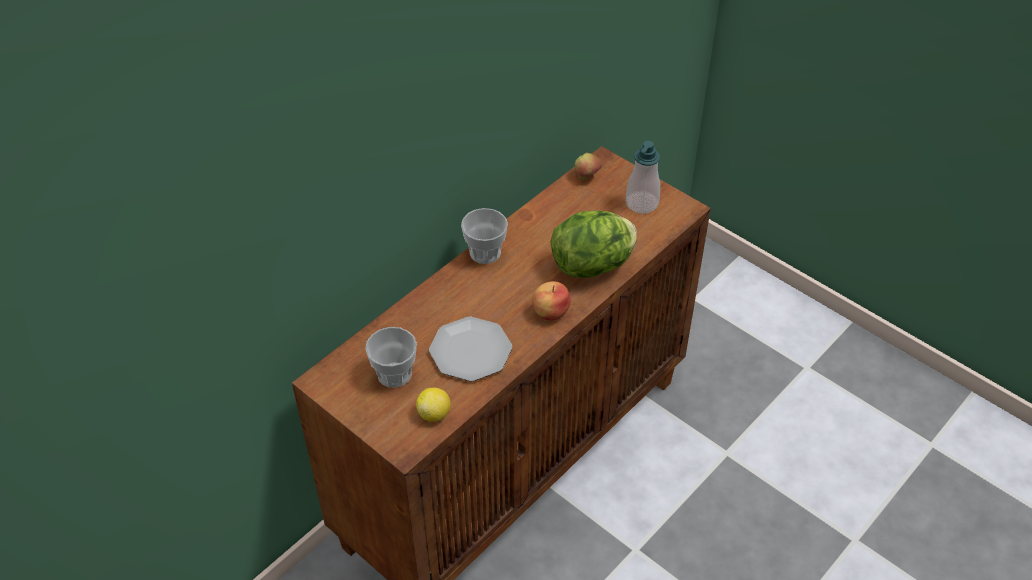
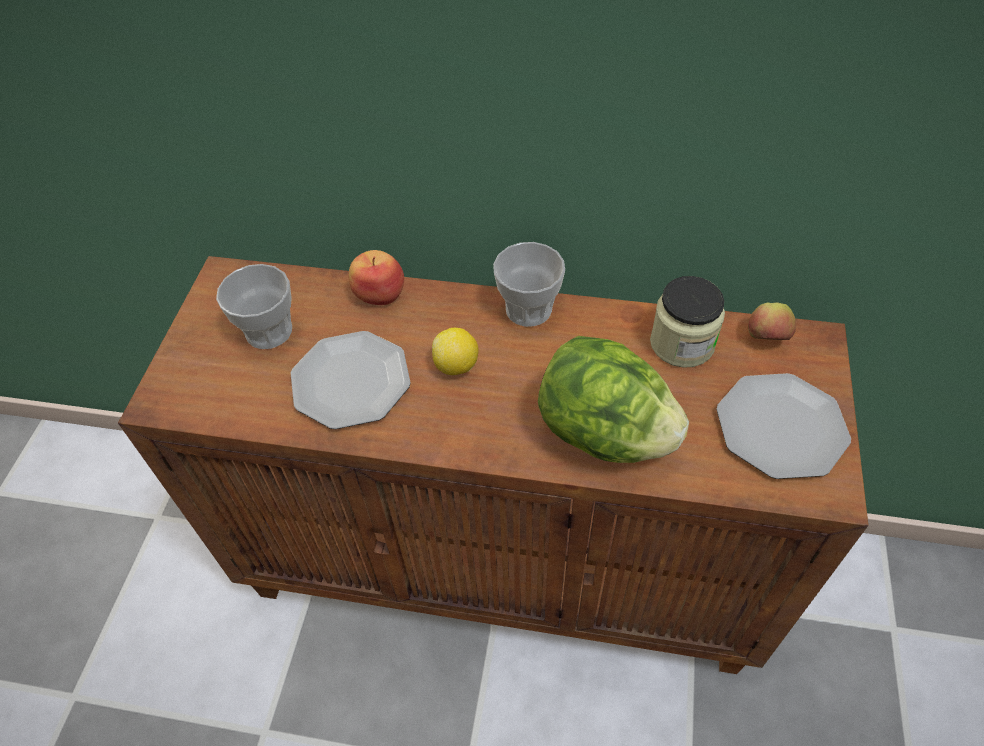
camera: 60 degrees right, 5 degrees up
lemon [416,388,451,422] -> lemon moved to [432,328,479,375]
apple [532,281,571,321] -> apple moved to [349,250,404,305]
soap dispenser [626,141,660,214] -> plate [716,373,851,479]
none -> jar [650,276,725,368]

